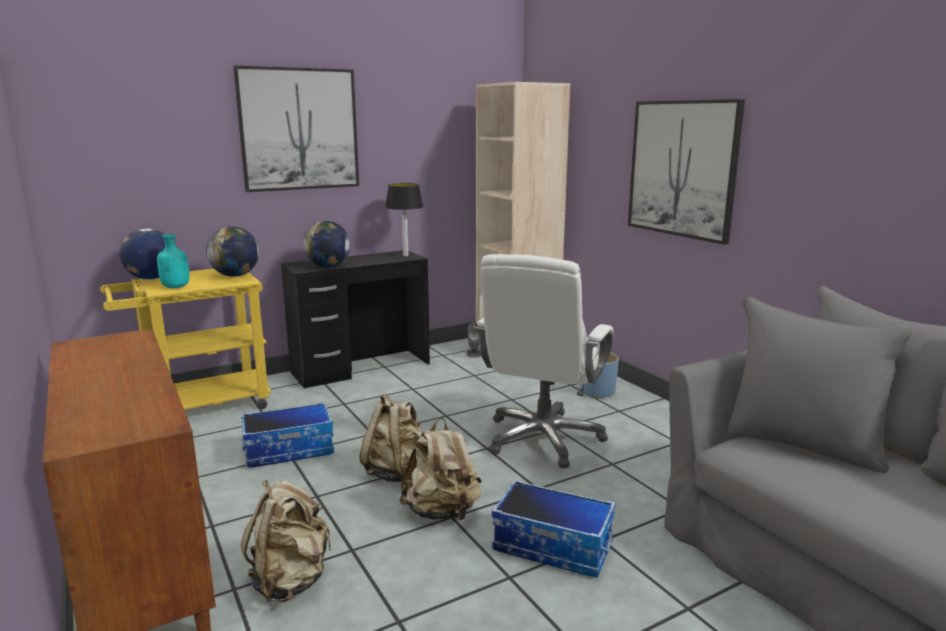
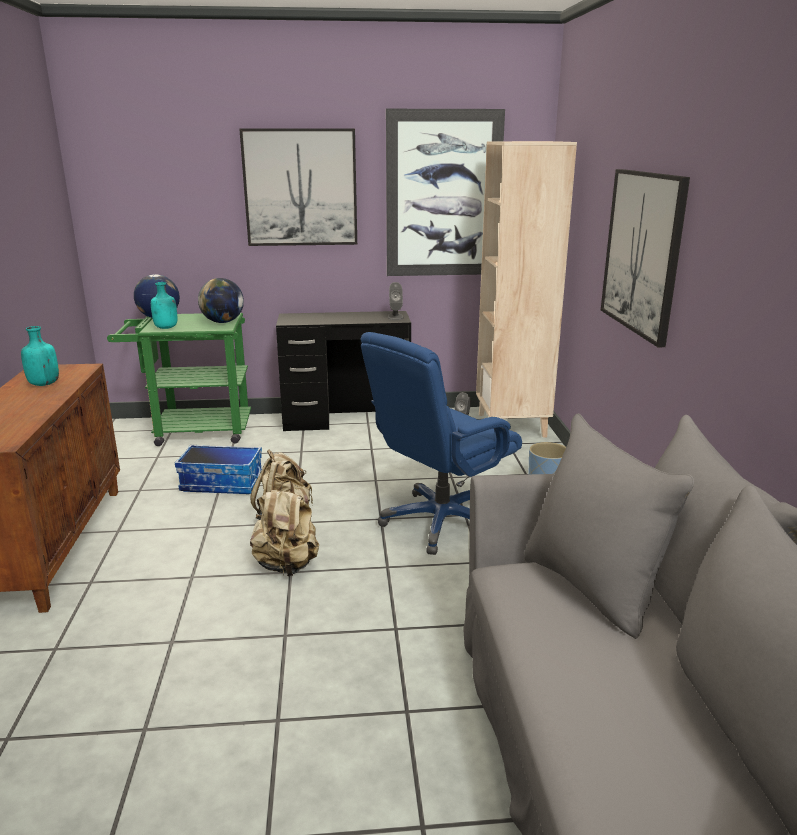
camera: 25 degrees right, 5 degrees up
yellow cart [100,269,272,410] -> green cart [107,313,251,446]
beige backpack [241,480,332,602] -> none
globe [303,221,350,267] -> none
table lamp [385,183,423,257] -> grey speaker [387,282,404,320]
white office chair [474,254,613,468] -> blue office chair [360,332,522,555]
storage box [492,480,616,578] -> none
none -> turquoise bottle [21,326,59,386]
none -> picture [386,109,505,276]

